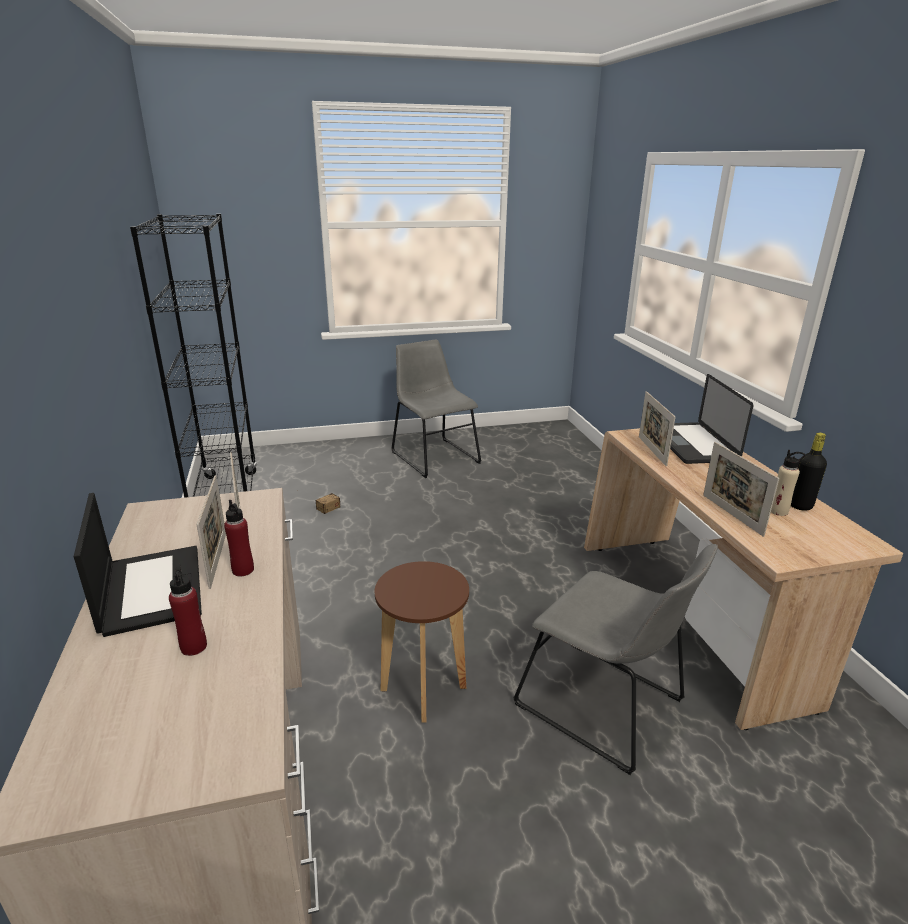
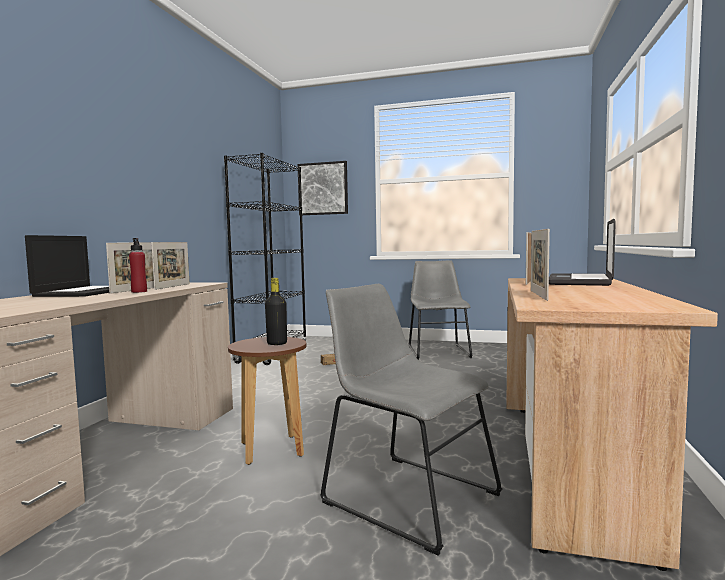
camera: 30 degrees right, 20 degrees down
red bottle [169,564,207,656] -> none
grey chair [513,544,718,775] -> grey chair turned 150 degrees clockwise [320,284,503,556]
beige bottle [771,450,805,516] -> none
black bottle [791,433,827,511] -> black bottle moved to [265,278,287,345]
none -> picture [297,161,348,215]

